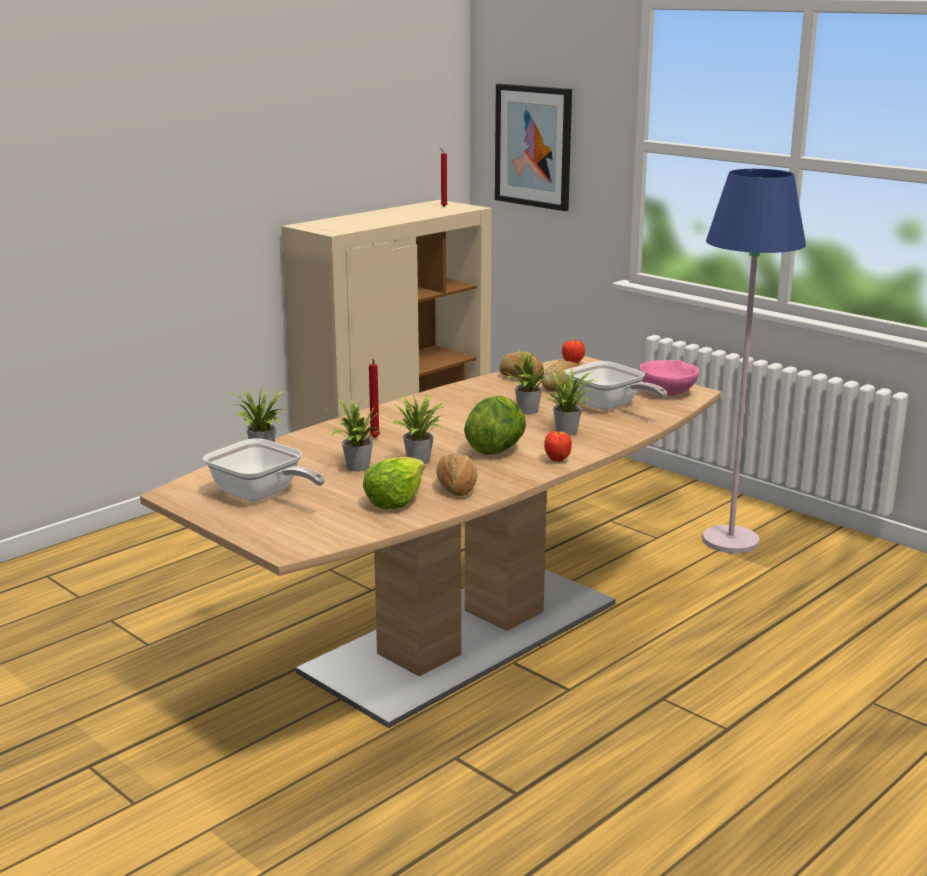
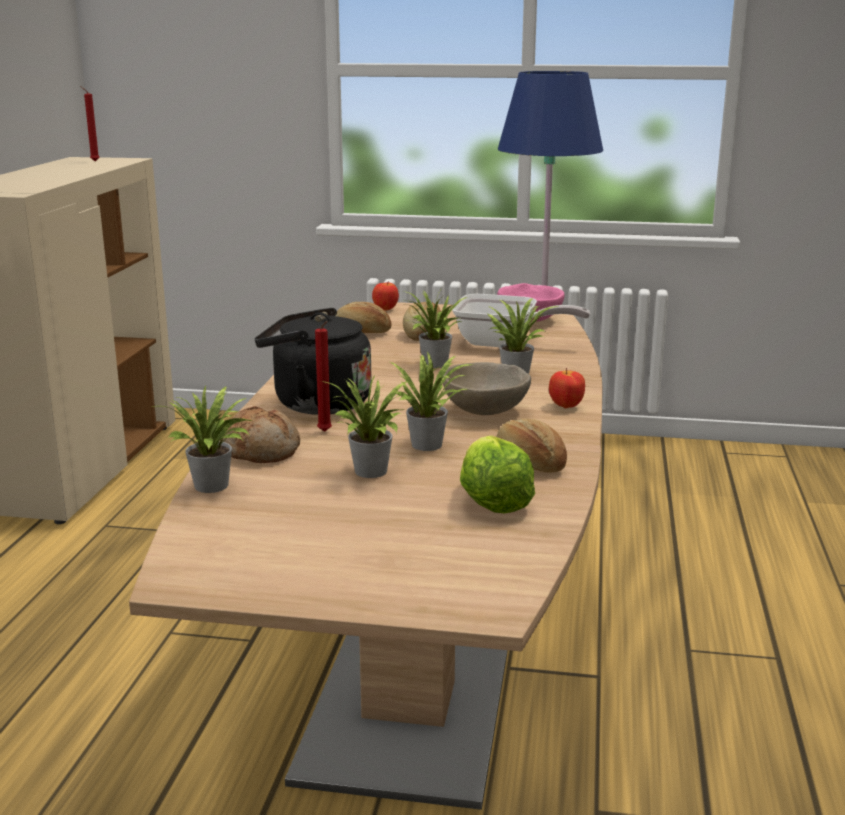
camera: 35 degrees left, 0 degrees up
frying pan [203,438,325,502] -> none
lettuce [464,396,526,455] -> beige bowl [442,362,531,415]
picture [495,84,572,211] -> none
none -> bread [220,406,300,463]
none -> black kettle [255,308,371,415]

